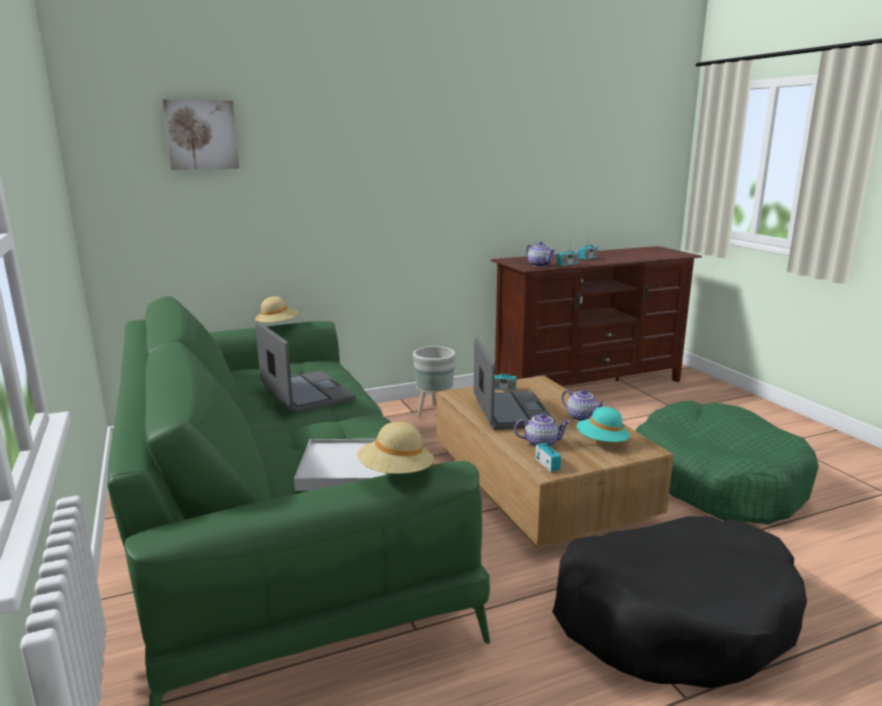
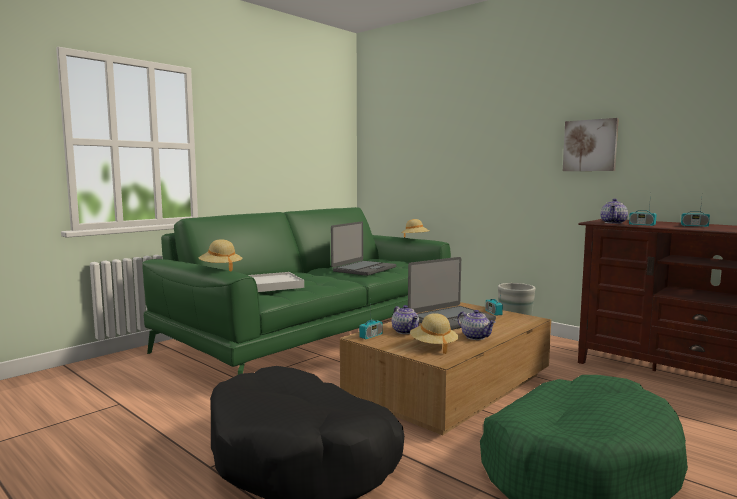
camera: 65 degrees right, 10 degrees down
picture [162,99,239,170] -> picture moved to [563,118,619,171]
teapot [562,389,605,421] -> teapot turned 60 degrees counterclockwise [458,310,496,340]
turquoise hat [577,407,630,442] -> beige hat [410,313,459,354]

